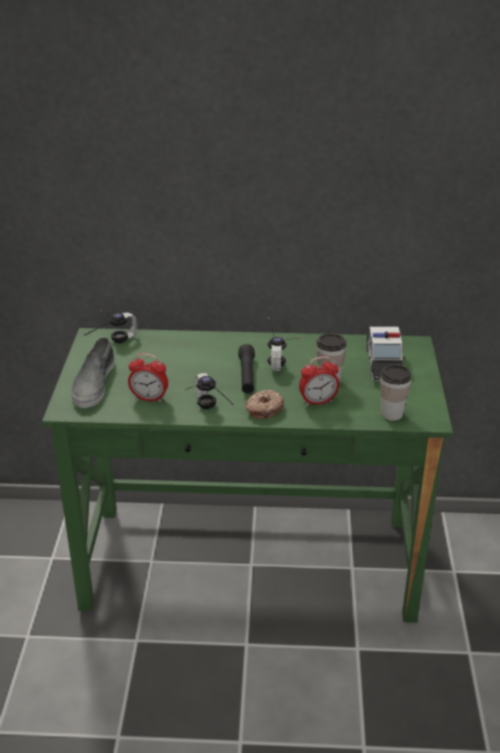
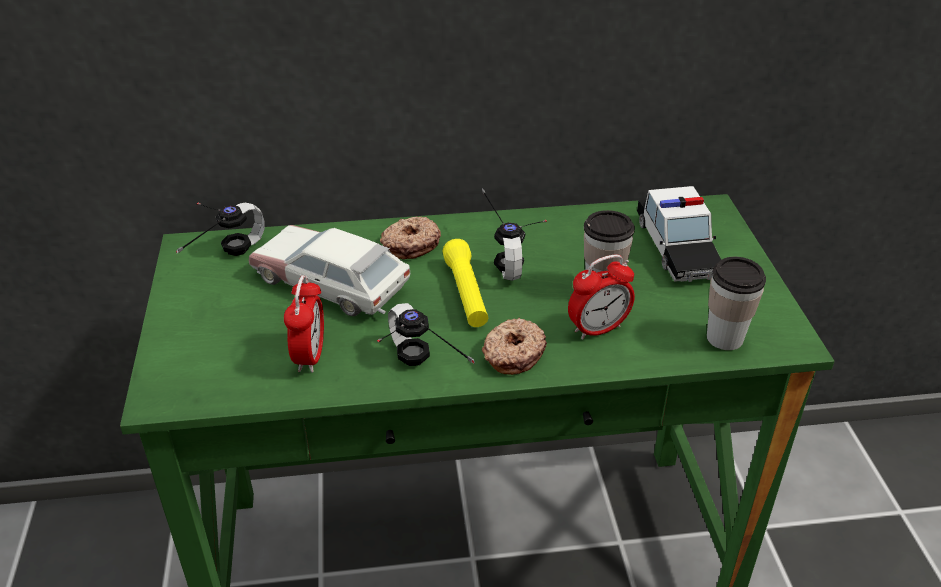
camera: 10 degrees left, 5 degrees up
grey shoe [72,337,115,408] -> none
alarm clock [128,353,168,403] -> alarm clock turned 90 degrees counterclockwise [284,275,324,373]
black flashlight [238,344,255,394] -> yellow flashlight [443,239,488,327]
none -> toy car [249,225,411,316]
none -> donut [380,217,441,260]

